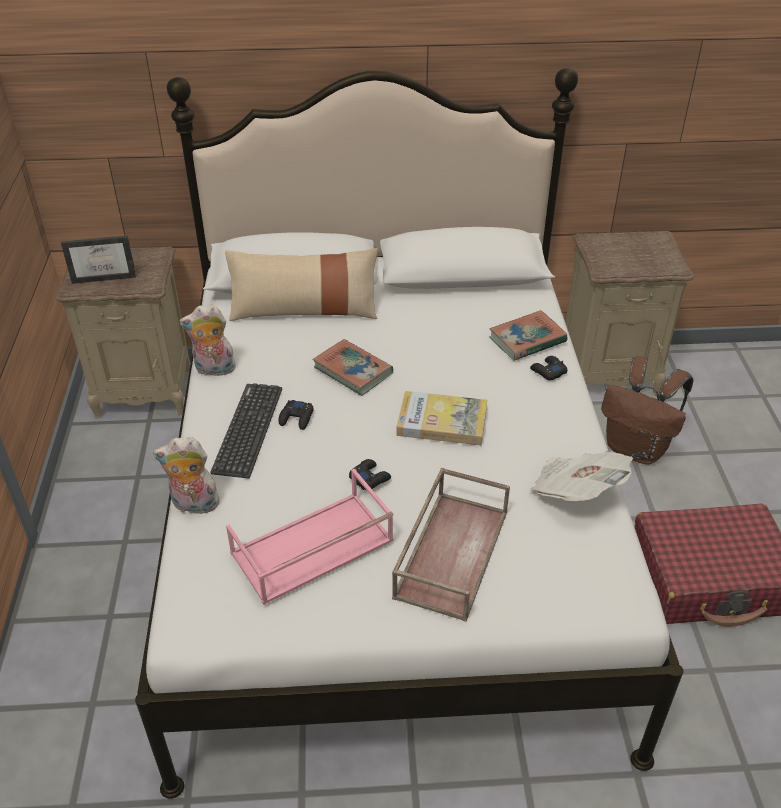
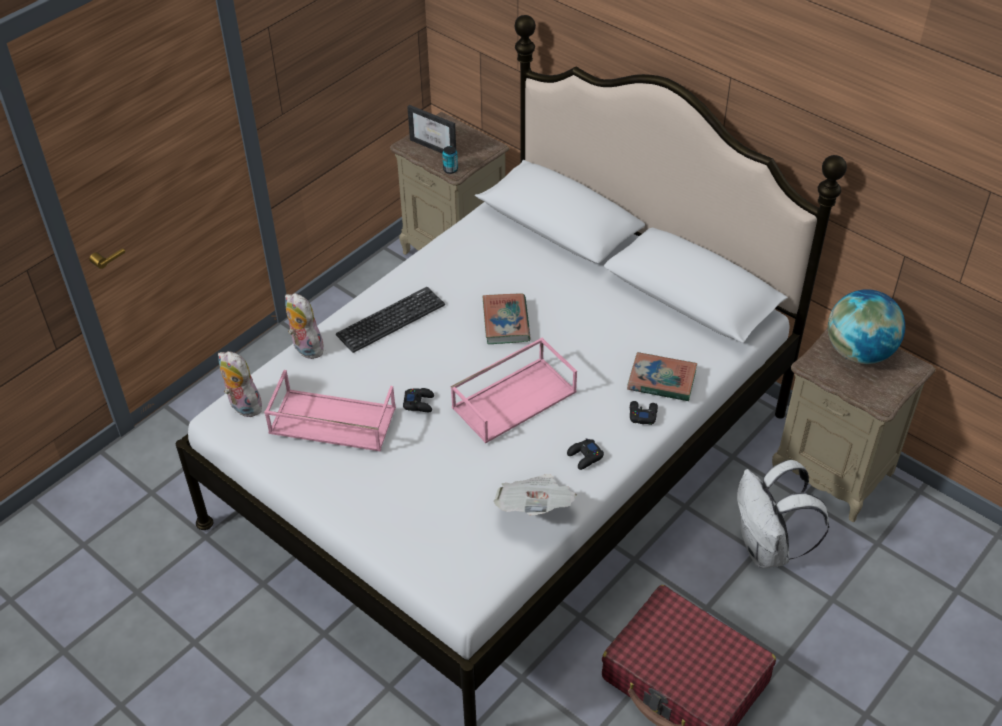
camera: 45 degrees right, 5 degrees up
plush toy [179,304,236,376] -> plush toy moved to [218,351,263,417]
beige pillow [225,248,378,321] -> none
black game controller [278,400,314,430] -> black game controller moved to [567,438,604,470]
brown tray [392,467,510,622] -> none
book [396,391,487,445] -> pink tray [451,337,577,444]
brown backpack [601,356,694,465] -> white backpack [737,460,829,568]
none -> can [442,146,458,174]
none -> globe [828,289,905,364]

